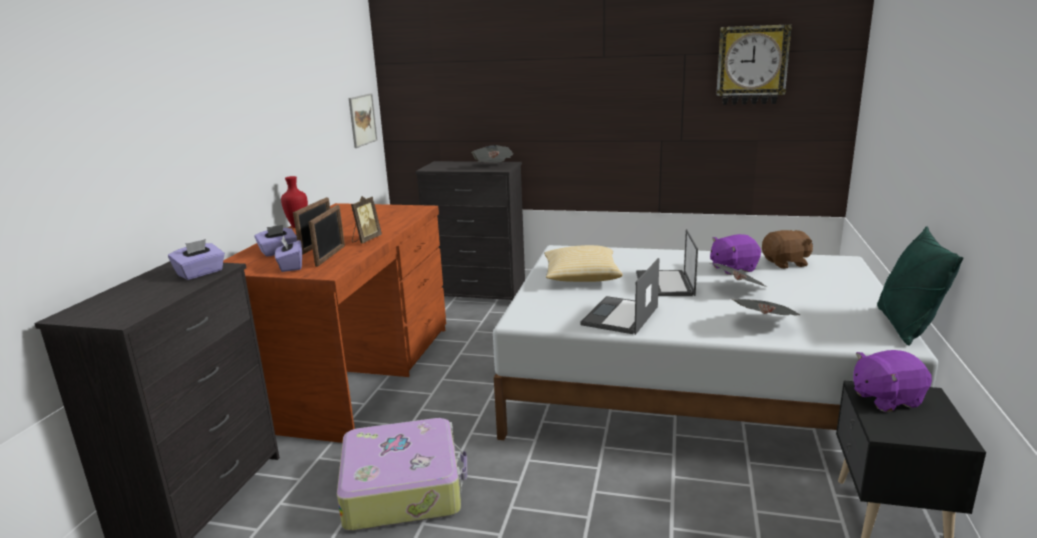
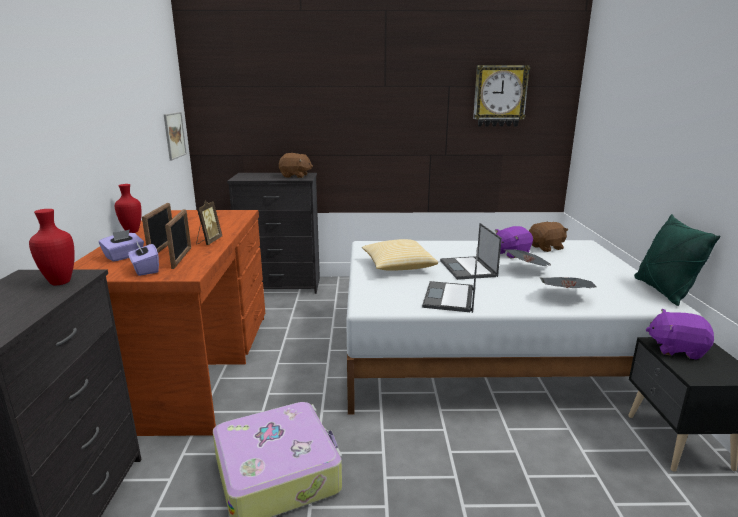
camera: 15 degrees left, 0 degrees up
purple tissue box [168,239,225,280] -> red vase [29,209,75,285]
newspaper [471,145,514,163] -> brown plush toy [279,153,313,178]
purple plush toy [853,350,932,412] -> purple plush toy turned 45 degrees clockwise [646,309,714,360]

